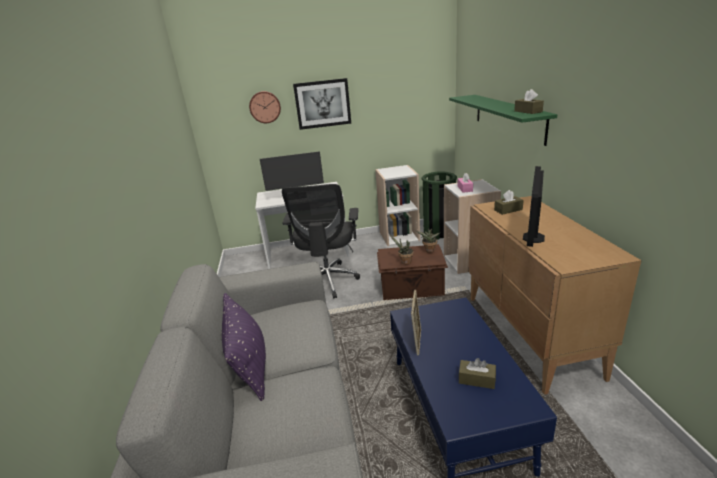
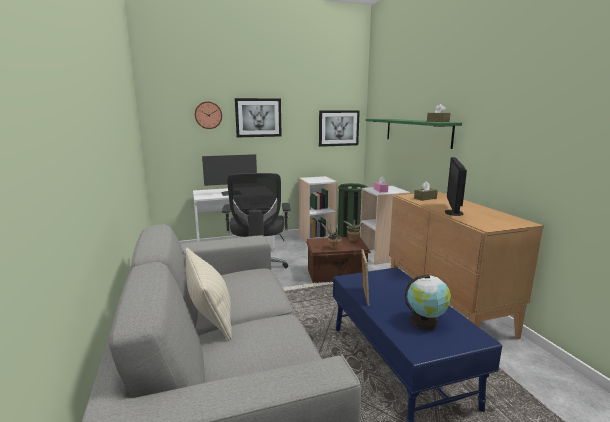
camera: 10 degrees left, 10 degrees down
purple pillow [222,293,266,401] -> beige pillow [185,247,232,341]
brown tissue box [459,358,496,389] -> globe [405,275,451,330]
none -> picture [319,110,360,147]

